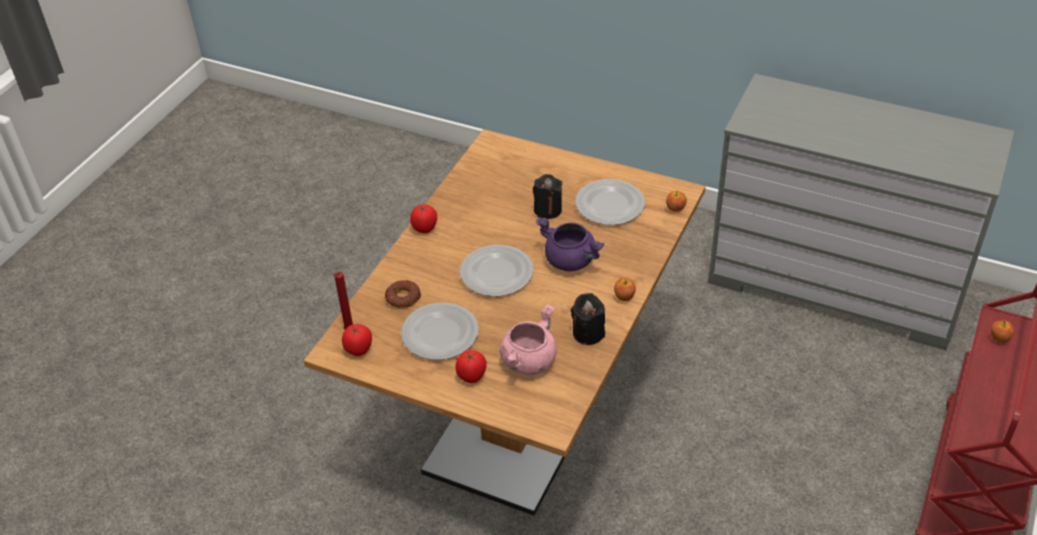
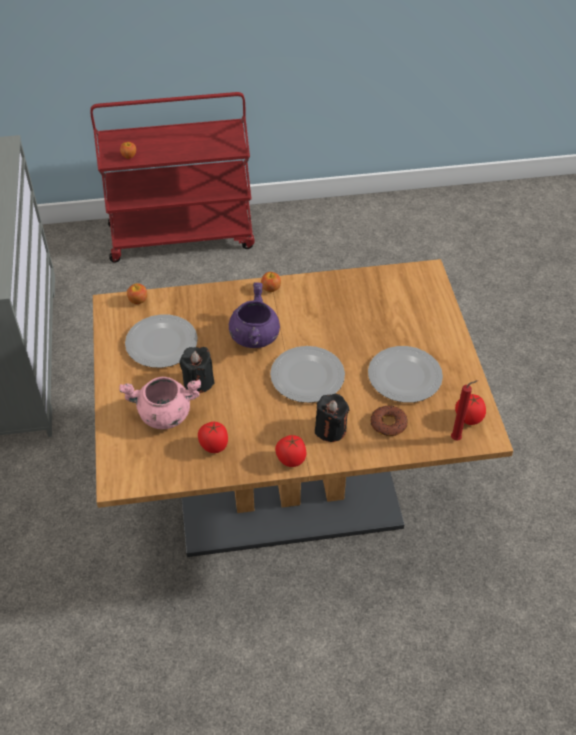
camera: 125 degrees left, 5 degrees up
tomato [456,350,487,383] -> tomato moved to [198,421,228,453]
pink cooking pot [500,304,557,375] -> pink cooking pot moved to [119,377,201,429]
black candle [571,293,605,345] -> black candle moved to [315,394,349,442]

